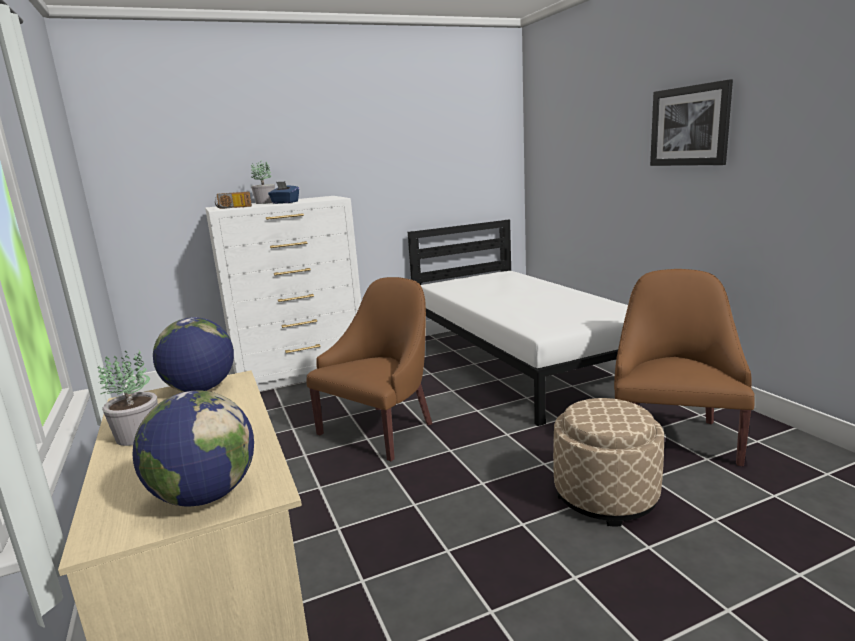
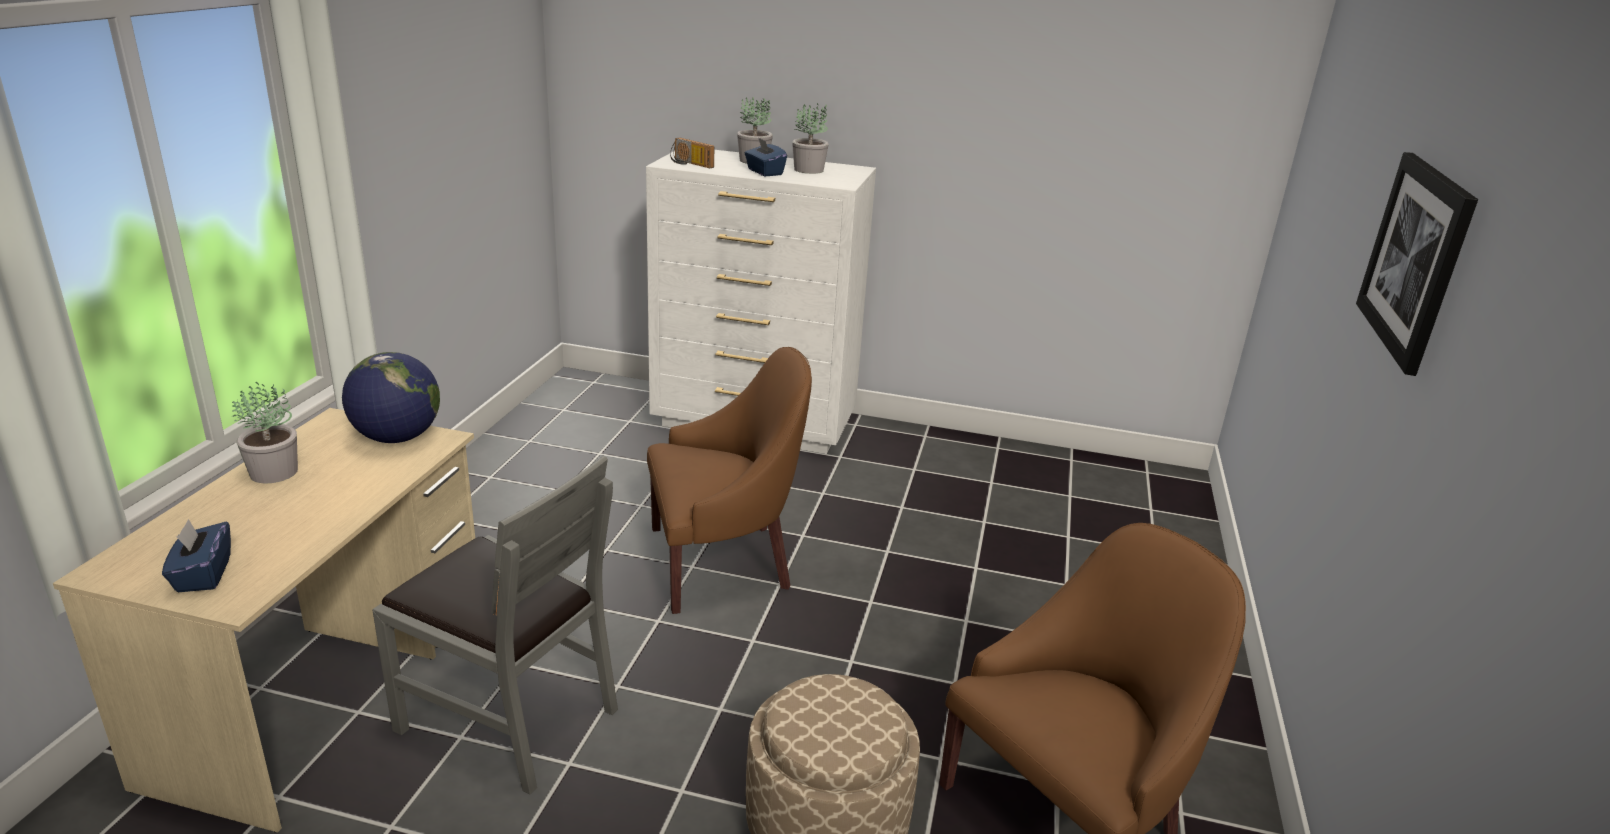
camera: 35 degrees right, 10 degrees up
globe [132,390,254,507] -> blue tissue box [162,519,231,592]
white bed [408,220,628,426] -> none
none -> grey chair [372,456,618,794]
none -> potted plant [792,103,829,174]

